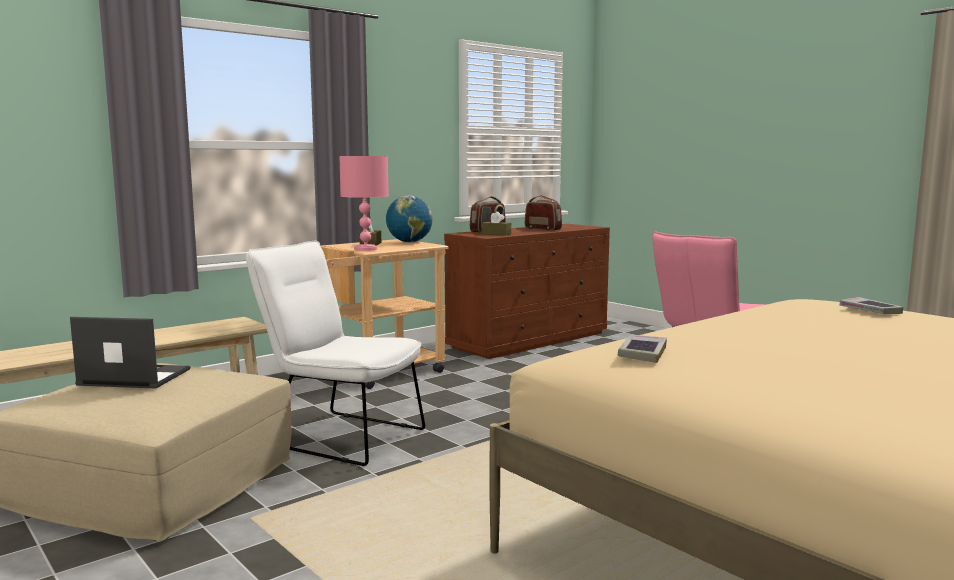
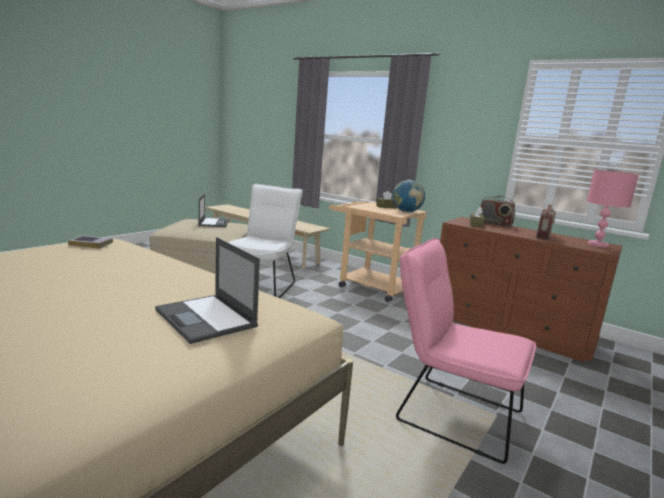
camera: 75 degrees right, 5 degrees up
pink table lamp [339,156,389,251] -> pink table lamp moved to [587,170,639,247]
book [840,297,903,314] -> laptop [155,237,260,344]

